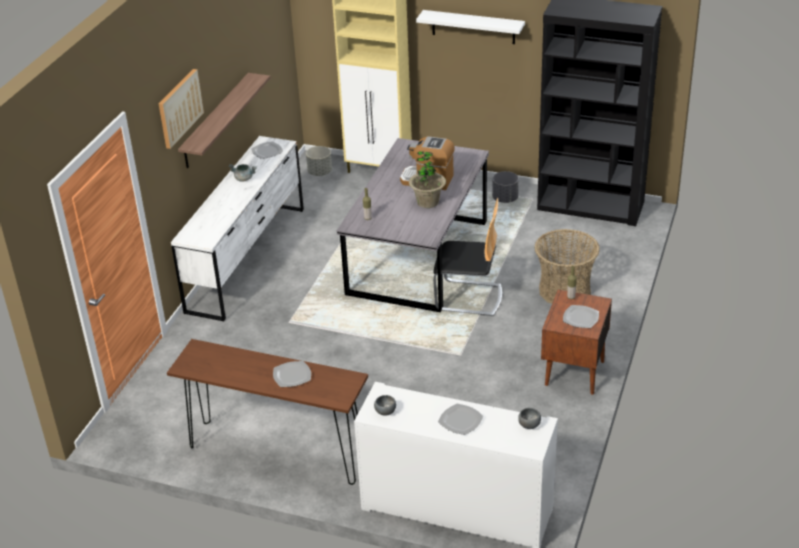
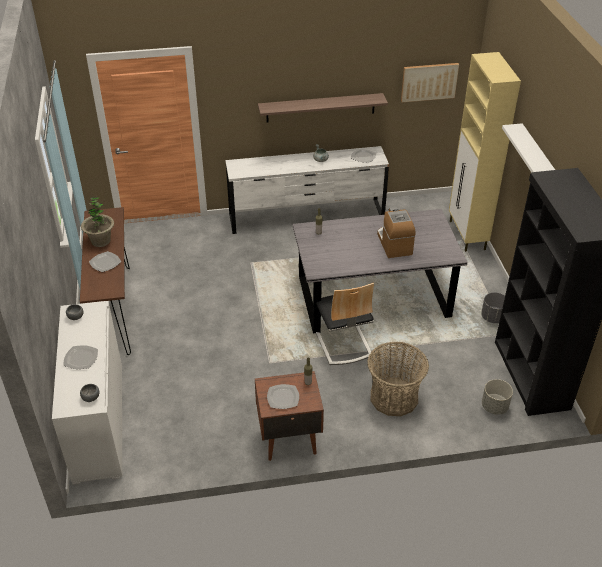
camera: 60 degrees right, 5 degrees up
picture [159,69,204,149] -> picture moved to [401,63,459,102]
grey planter [306,146,332,176] -> grey planter moved to [482,379,513,415]
potted plant [409,151,446,208] -> potted plant moved to [81,197,114,247]

